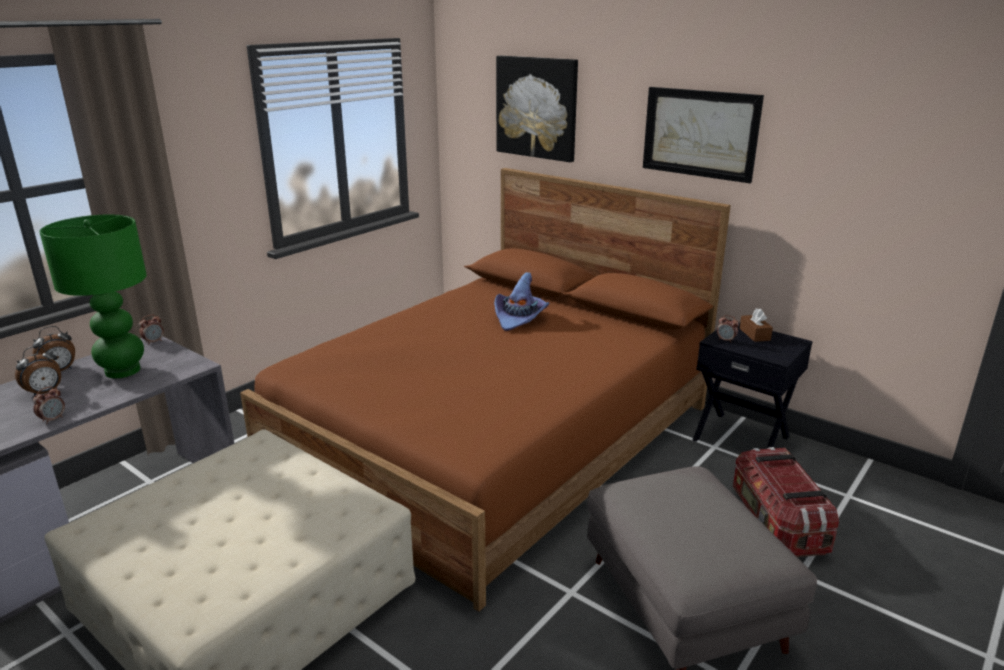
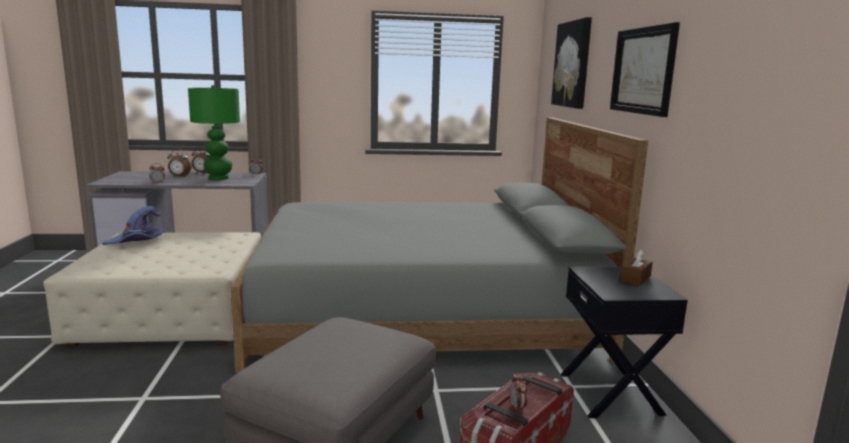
camera: 45 degrees right, 10 degrees down
brown bed [240,168,731,612] -> grey bed [231,117,648,372]
purple hat [494,272,550,331] -> purple hat moved to [102,206,164,245]
alarm clock [717,315,739,343] -> alarm clock moved to [509,373,528,412]

